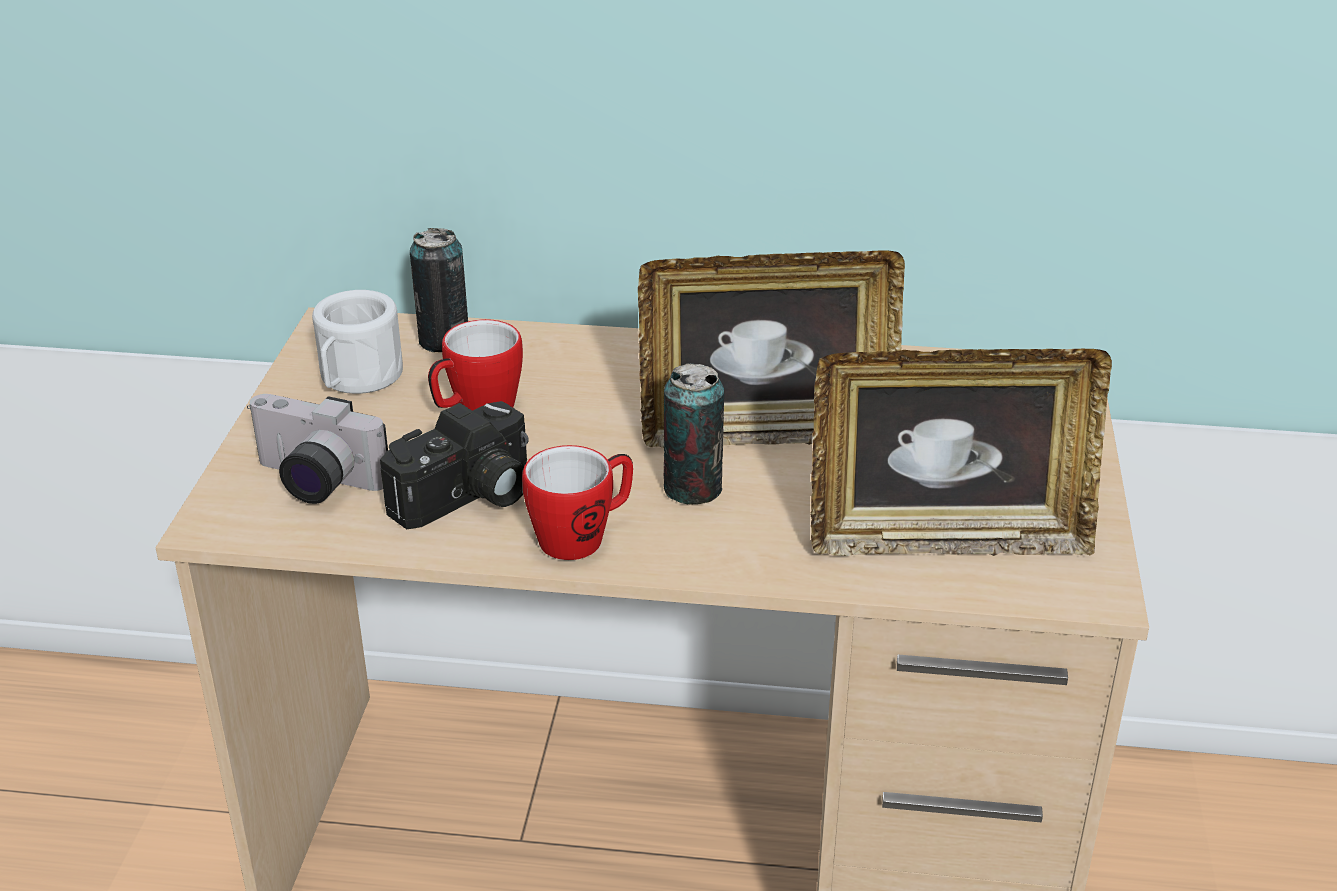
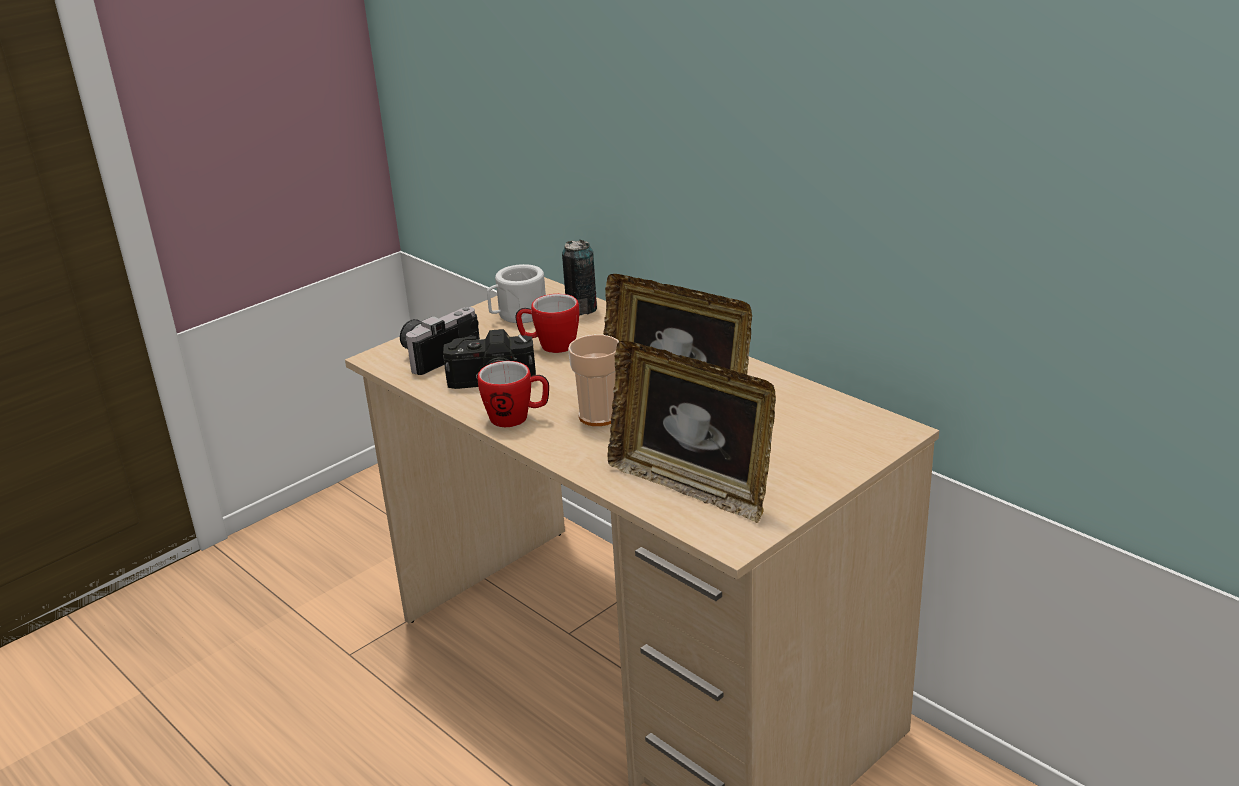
camera: 40 degrees right, 5 degrees down
camera [247,394,388,504] -> camera turned 75 degrees clockwise [400,307,480,375]
can [664,363,724,504] -> cup [568,335,619,426]

